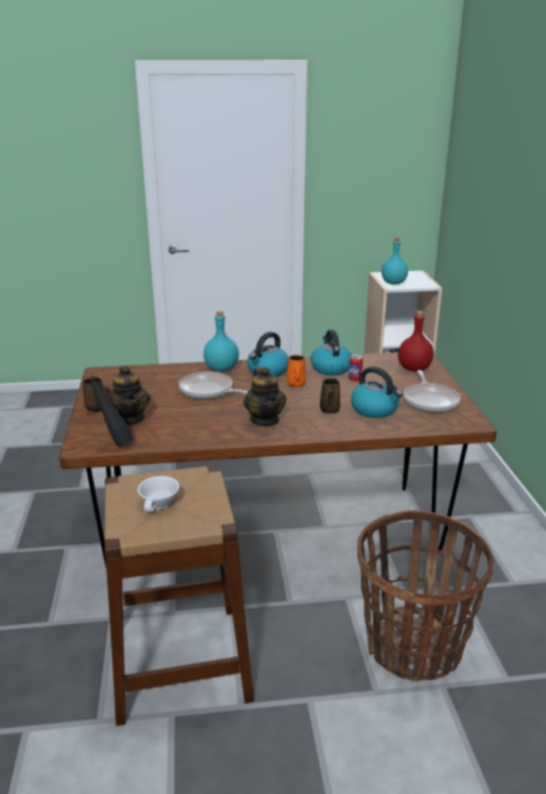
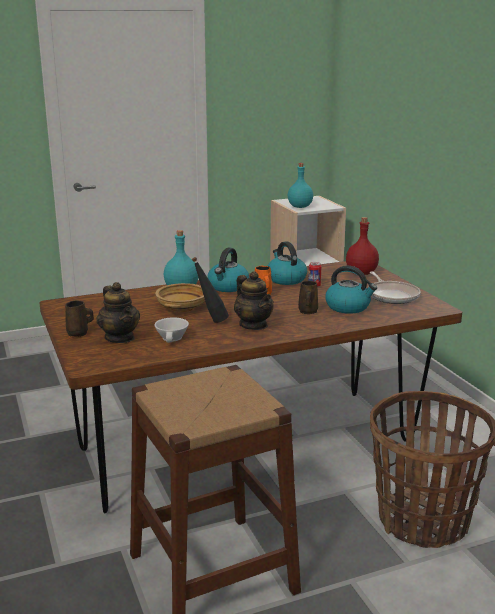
camera: 15 degrees left, 5 degrees down
black bottle [88,375,134,447] -> black bottle moved to [192,257,229,323]
white cup [137,476,179,512] -> white cup moved to [154,317,189,343]
frying pan [179,371,248,399] -> beige bowl [155,283,205,312]

